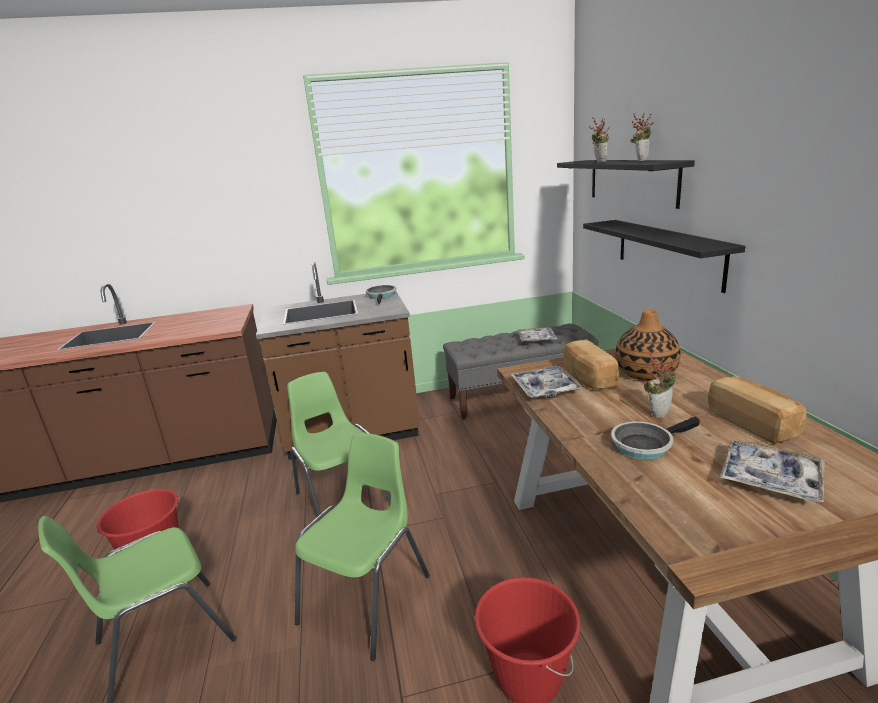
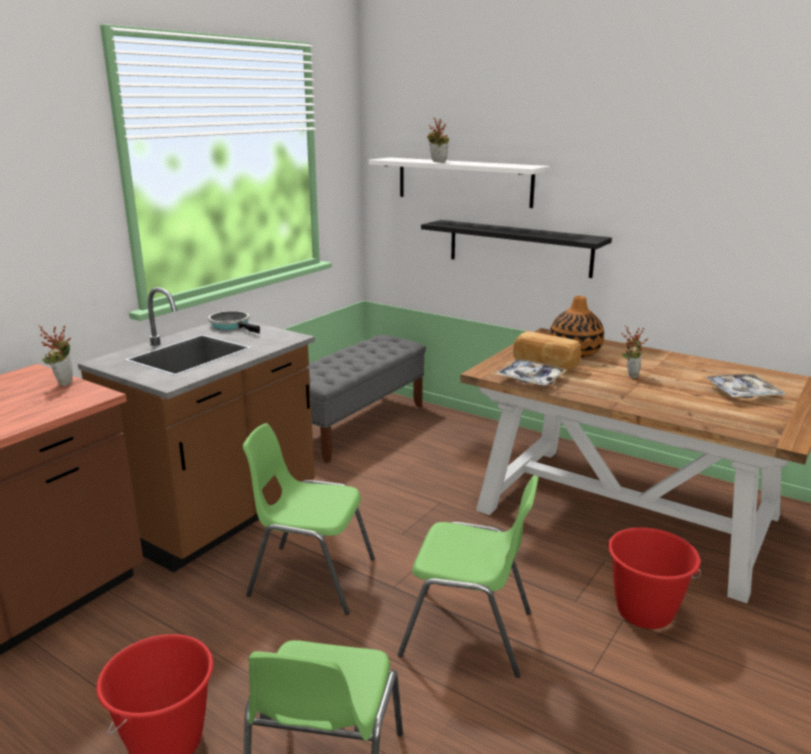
camera: 45 degrees left, 0 degrees up
green chair [295,433,430,661] -> green chair turned 120 degrees clockwise [397,475,539,678]
tray [517,327,557,342] -> none
black shelf [557,160,695,209] -> white shelf [368,157,550,208]
frying pan [611,417,700,460] -> none
potted plant [630,113,654,161] -> potted plant moved to [39,325,73,386]
bread [708,376,807,444] -> none

